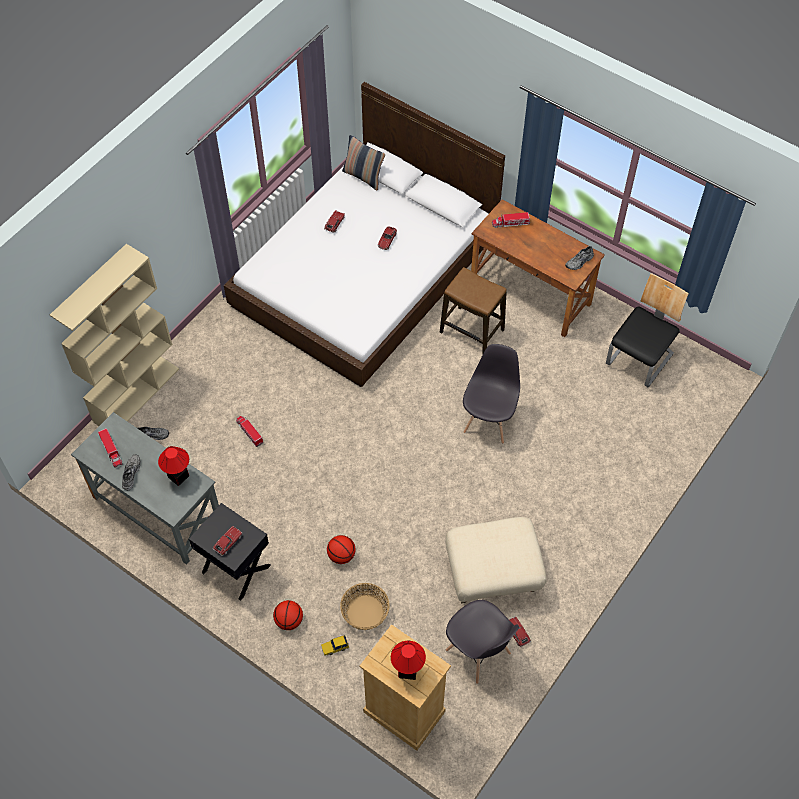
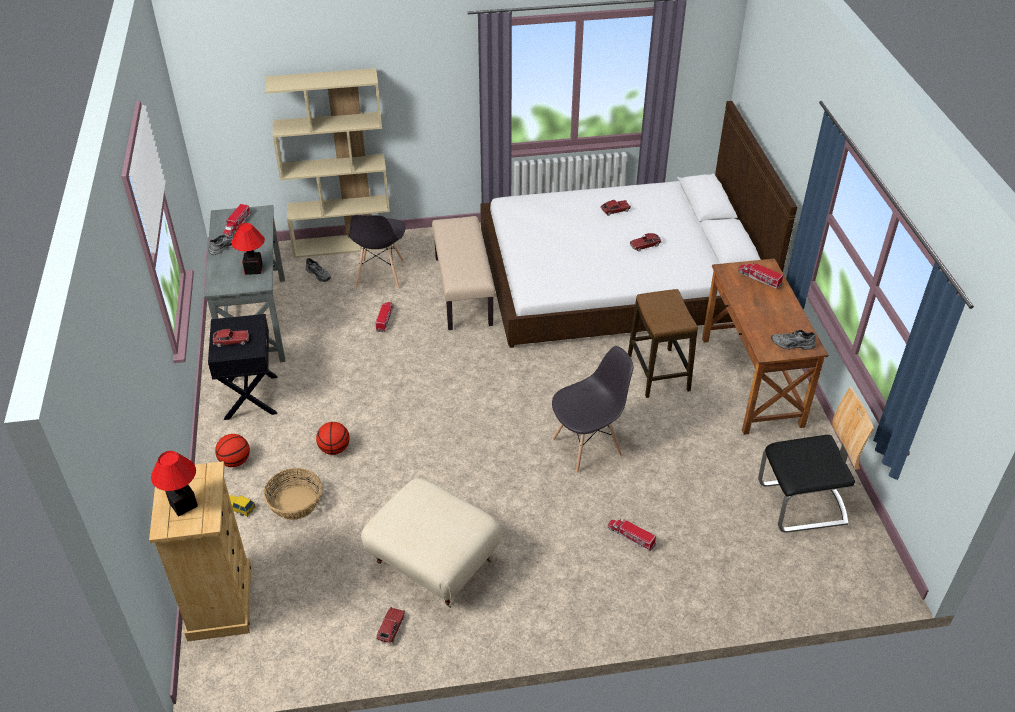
camera: 45 degrees right, 15 degrees down
pillow [342,135,385,191] -> none
grey chair [446,600,519,684] -> grey chair moved to [348,215,405,289]
none -> beige bench [432,216,495,330]
none -> toy truck [608,519,656,551]

